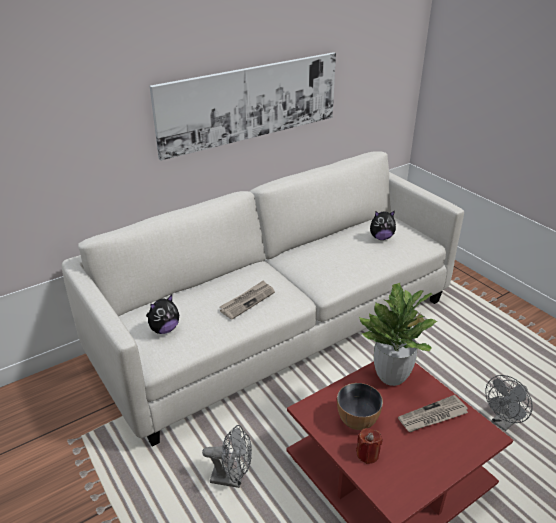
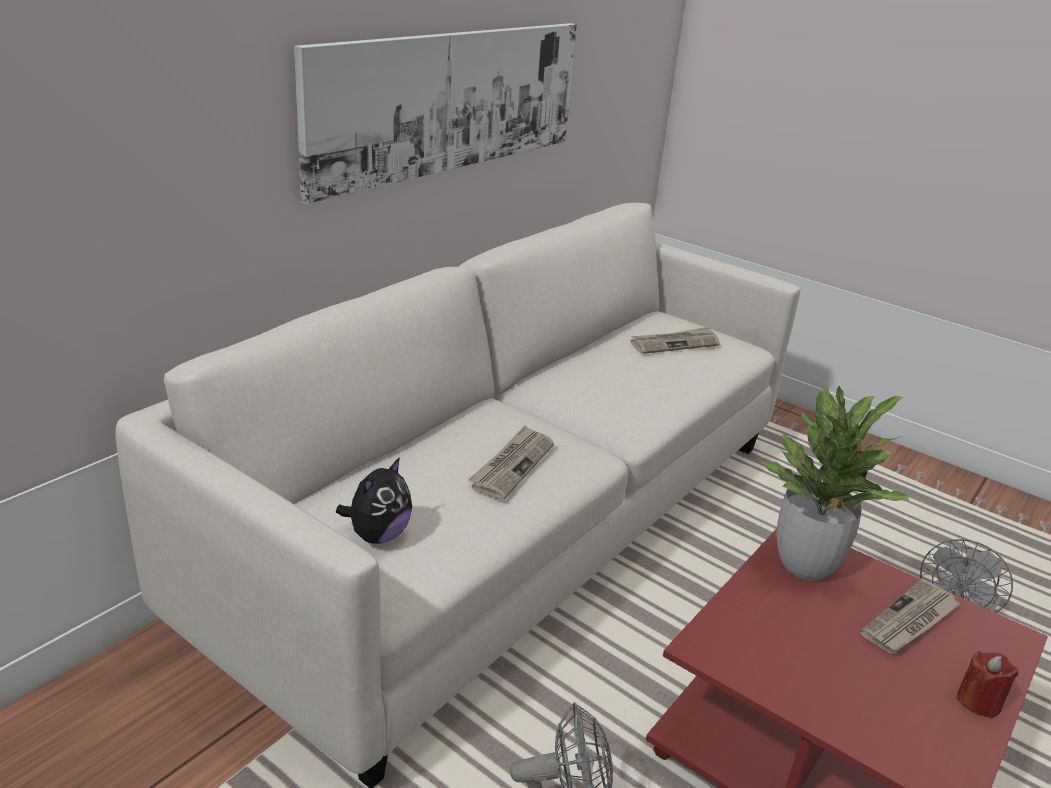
camera: 20 degrees left, 5 degrees down
bowl [337,383,383,430] -> none
red candle [356,428,383,464] -> red candle moved to [957,651,1018,718]
plush toy [370,211,396,240] -> newspaper [630,327,720,354]

